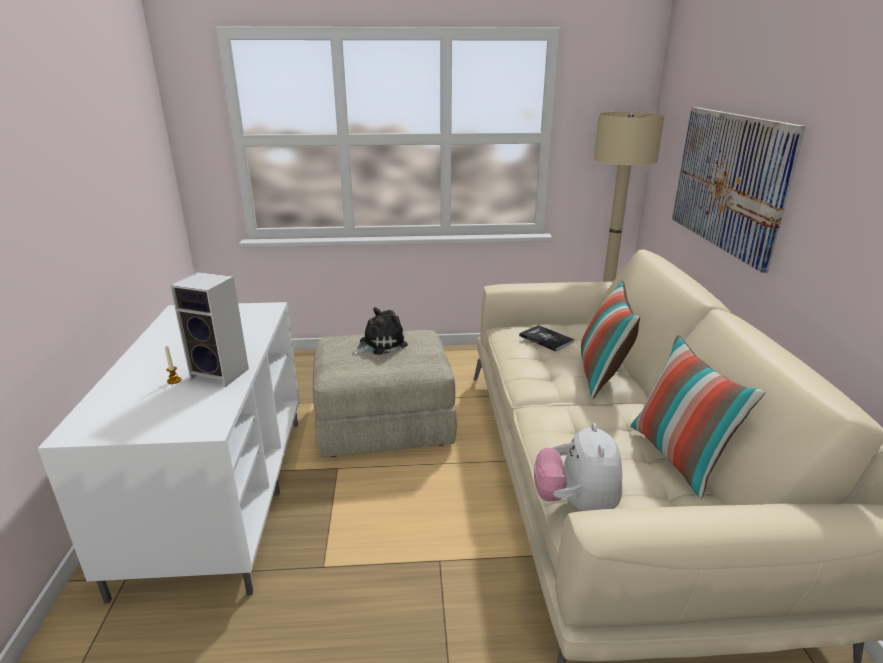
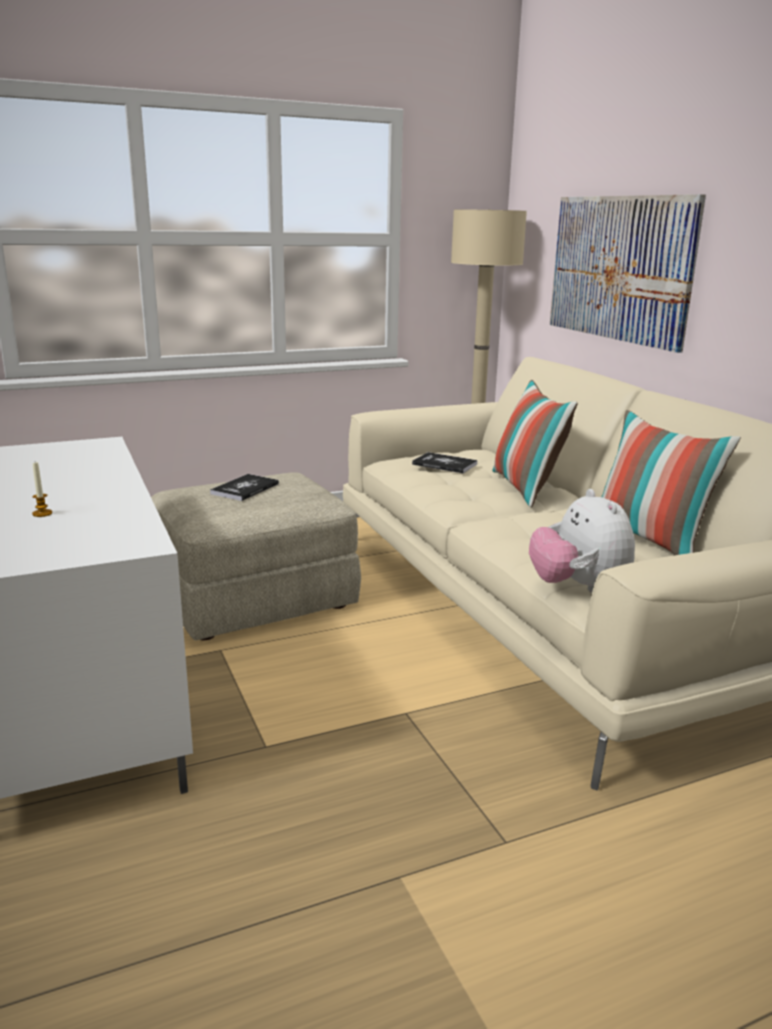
camera: 20 degrees left, 5 degrees down
speaker [170,272,249,387] -> none
plush toy [352,307,408,355] -> book [210,474,279,501]

